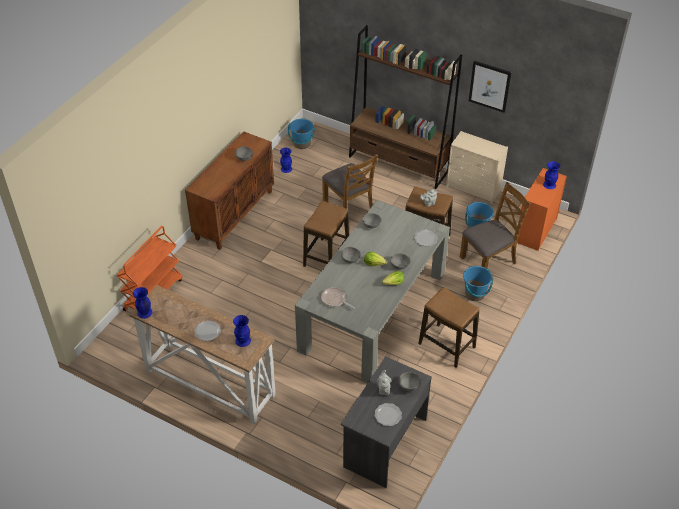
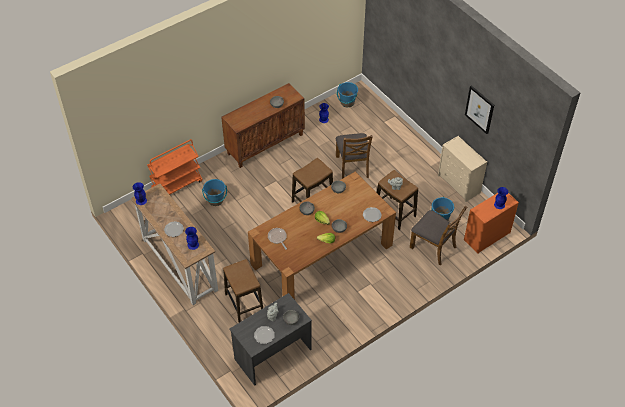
camera: 25 degrees right, 5 degrees up
grey dining table [295,200,450,383] -> brown dining table [248,171,396,300]
brown bookcase [349,25,462,189] -> none
stool [418,287,480,368] -> stool moved to [223,259,263,322]
brown chair [460,182,531,269] -> brown chair turned 45 degrees clockwise [410,206,467,265]
blue bucket [463,266,493,301] -> blue bucket moved to [202,179,227,206]

